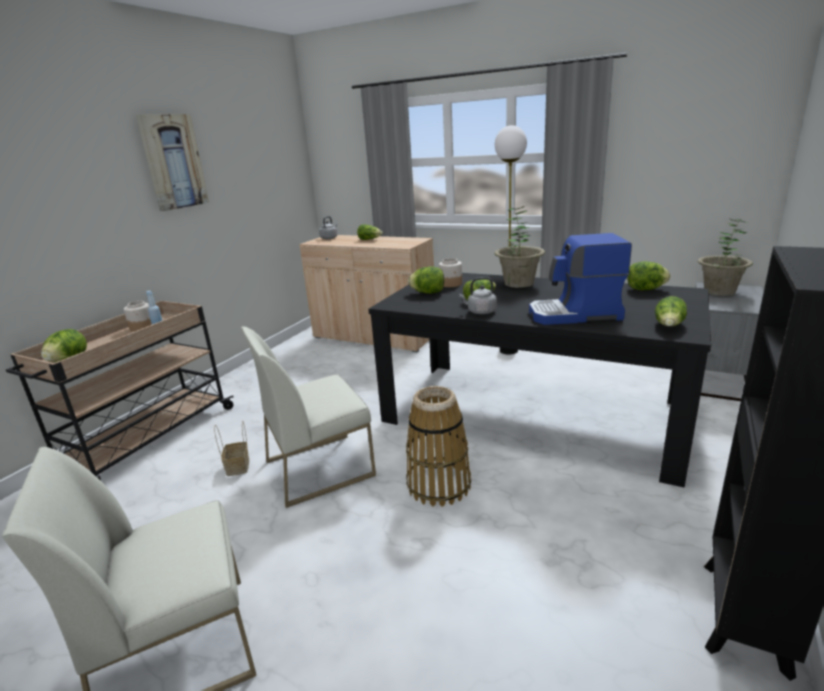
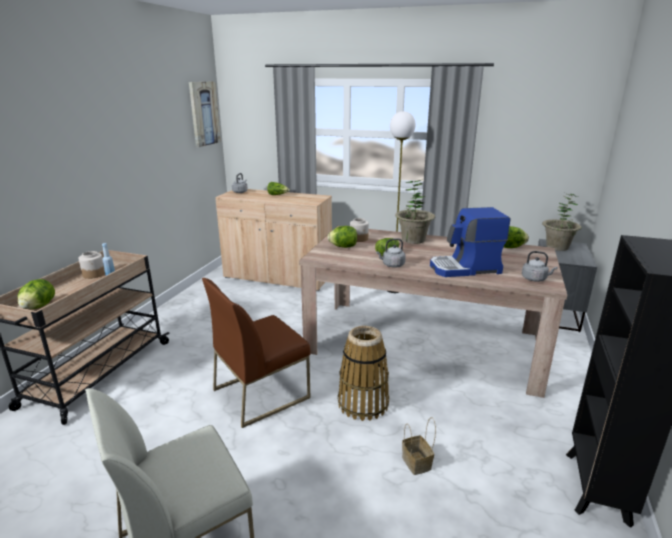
camera: 10 degrees left, 0 degrees up
picture [136,114,209,211] -> picture moved to [189,81,221,147]
basket [214,421,249,476] -> basket moved to [402,417,436,475]
white chair [241,326,376,508] -> brown chair [202,278,311,428]
black dining table [368,273,711,487] -> beige dining table [299,226,567,398]
lettuce [655,296,687,327] -> grey kettle [522,251,558,282]

